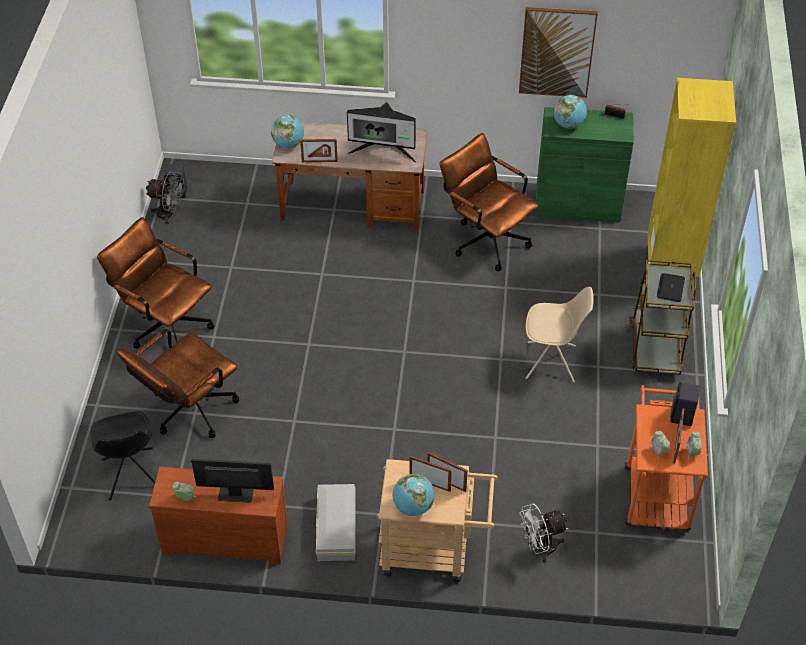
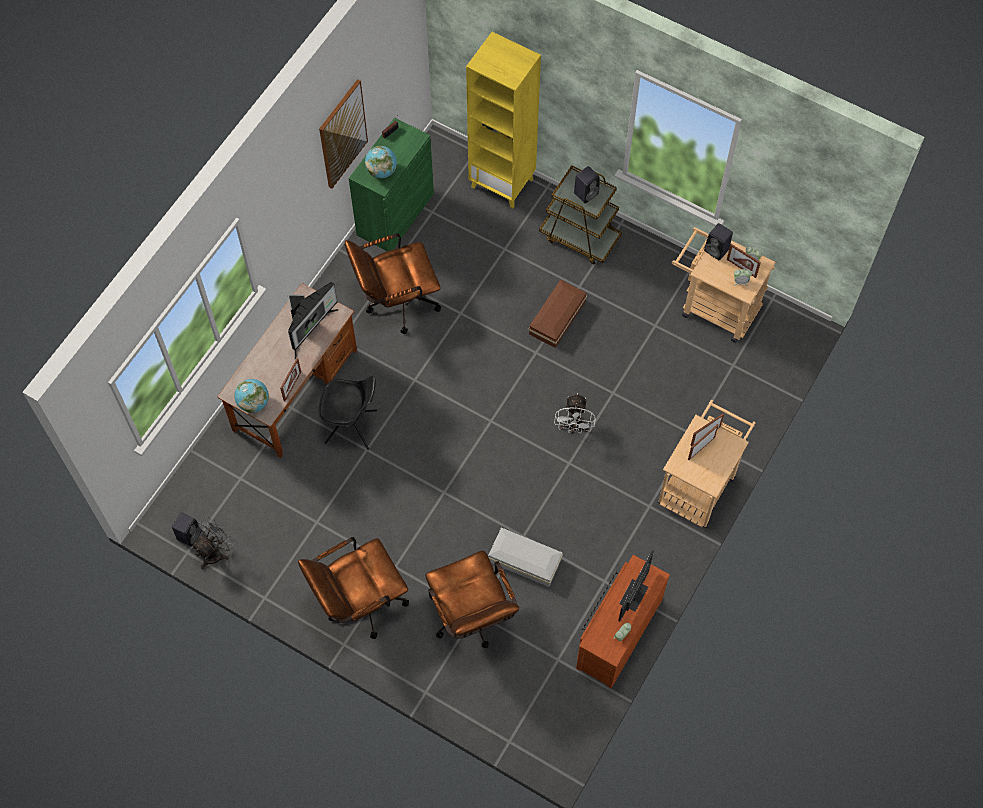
camera: 65 degrees left, 15 degrees up
black chair [91,412,155,500] -> black chair moved to [319,376,377,450]
white storage box [316,484,355,561] -> white storage box moved to [488,527,563,587]
globe [393,474,434,516] -> none
white fan [520,504,568,563] -> white fan moved to [555,393,596,434]
beige chair [526,287,593,383] -> brown storage box [528,280,587,348]
orange cart [625,385,708,530] -> beige cart [672,227,776,343]
laptop [657,273,685,302] -> black speaker [574,166,600,204]

